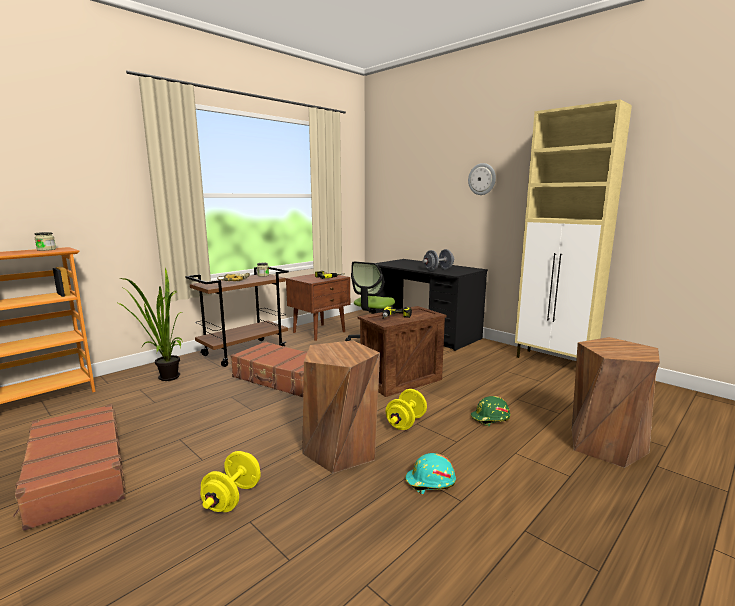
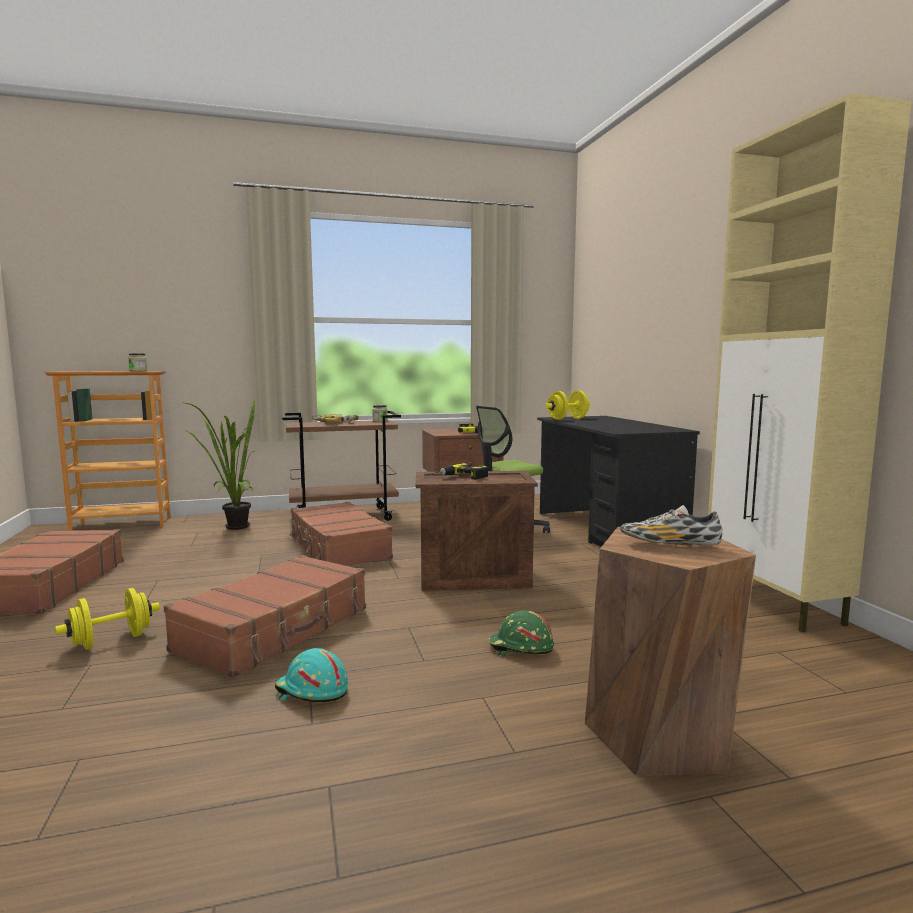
camera: 30 degrees right, 5 degrees down
brown stool [302,341,380,474] -> brown suitcase [163,555,366,678]
yellow dumbbell [386,389,427,430] -> yellow dumbbell moved to [545,390,590,420]
grey dumbbell [422,249,455,271] -> none
wall clock [468,163,496,195] -> none
none -> shoe [620,505,722,546]

